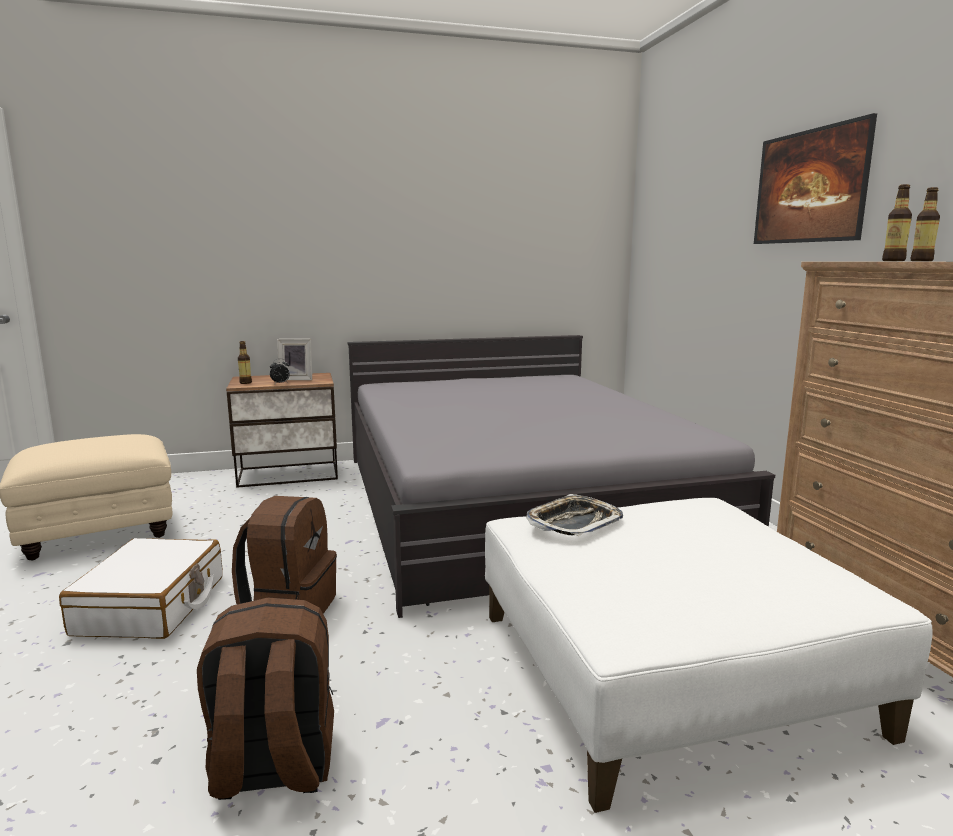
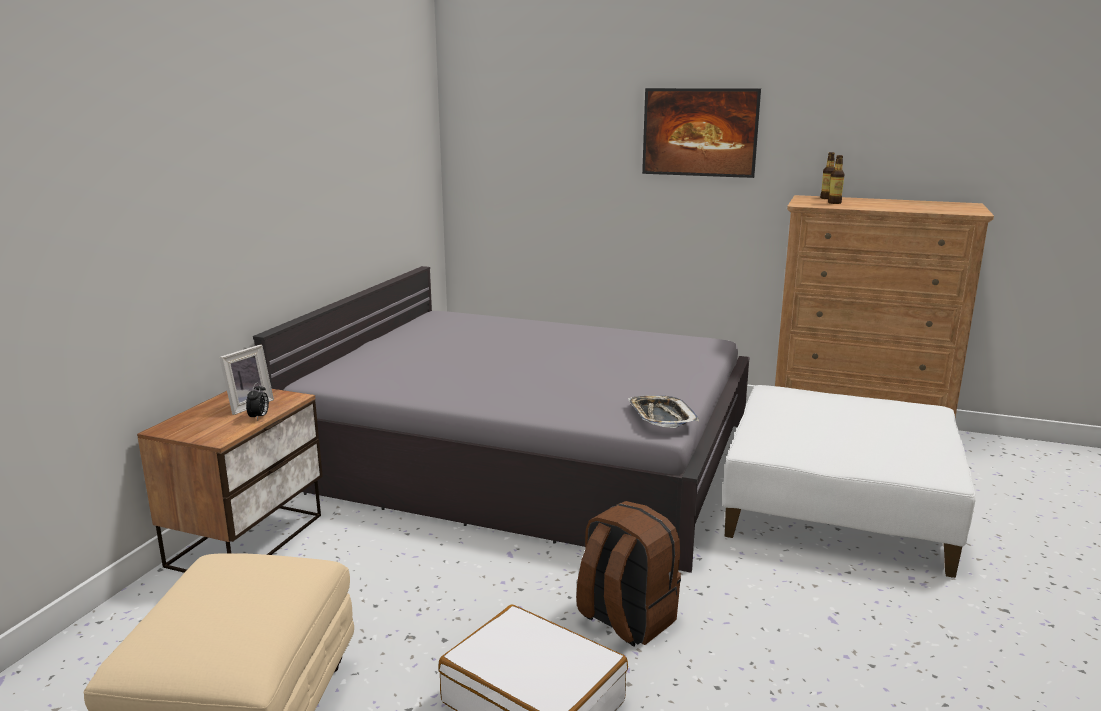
camera: 55 degrees left, 5 degrees up
brown backpack [197,598,334,800] -> none
bottle [238,341,252,384] -> none
tray [526,494,623,536] -> tray moved to [628,395,699,428]

